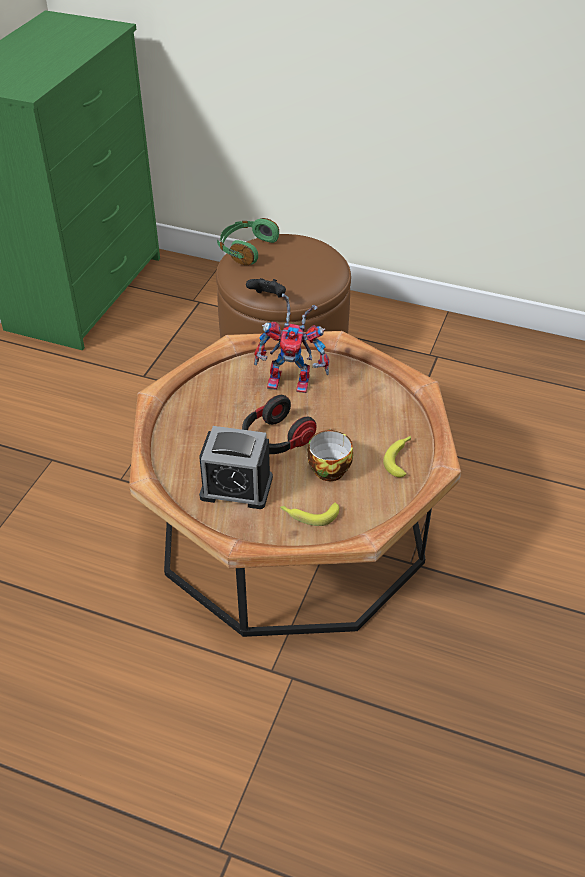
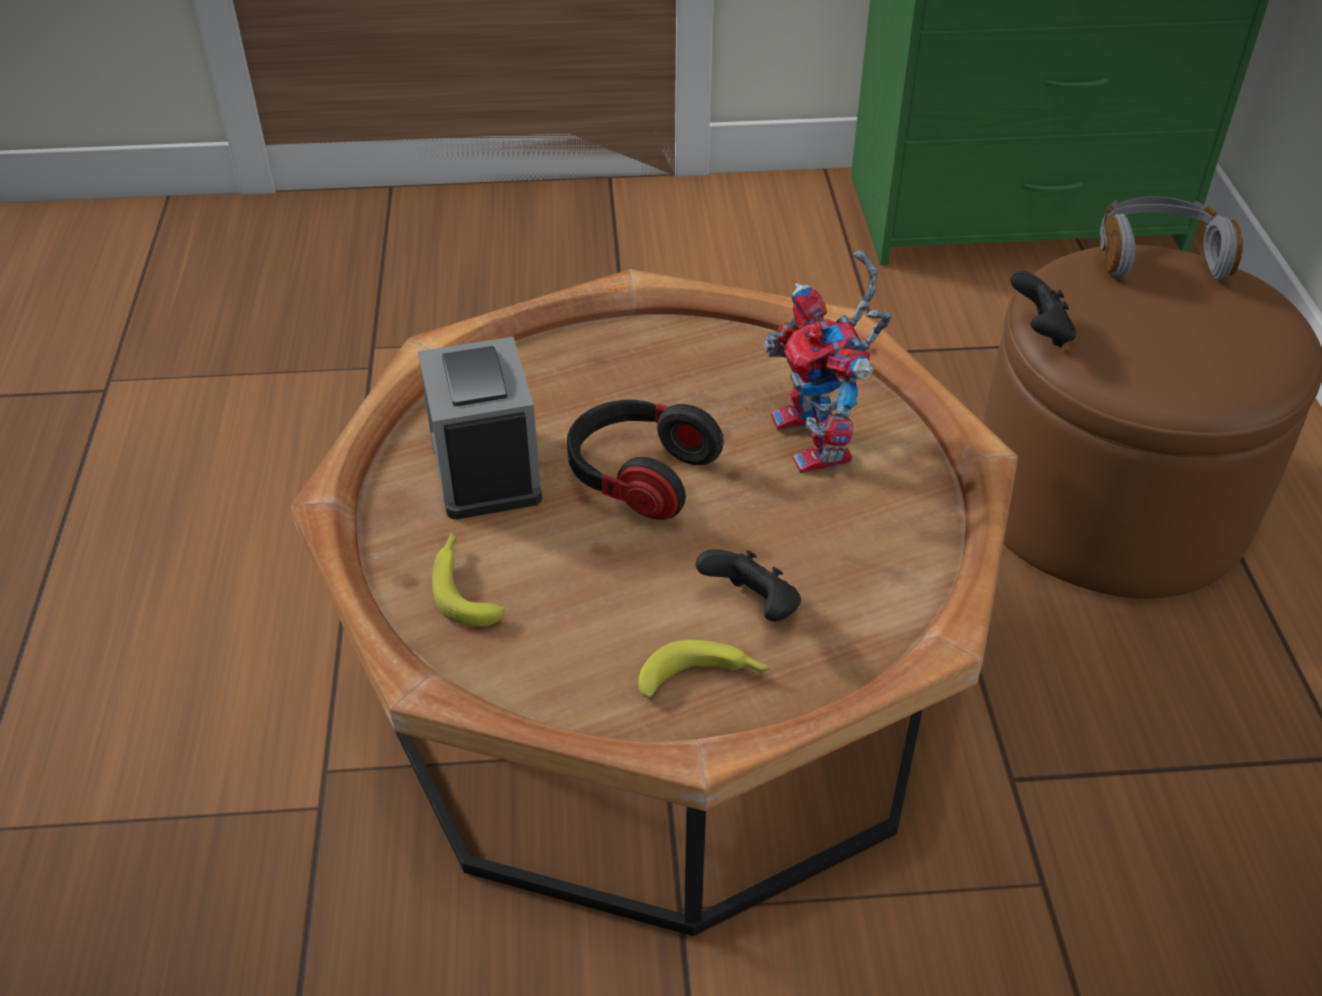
camera: 65 degrees right, 0 degrees up
green headphones [217,218,279,265] -> grey headphones [1100,196,1243,280]
cup [307,429,353,481] -> none
none -> black game controller [696,549,801,621]

